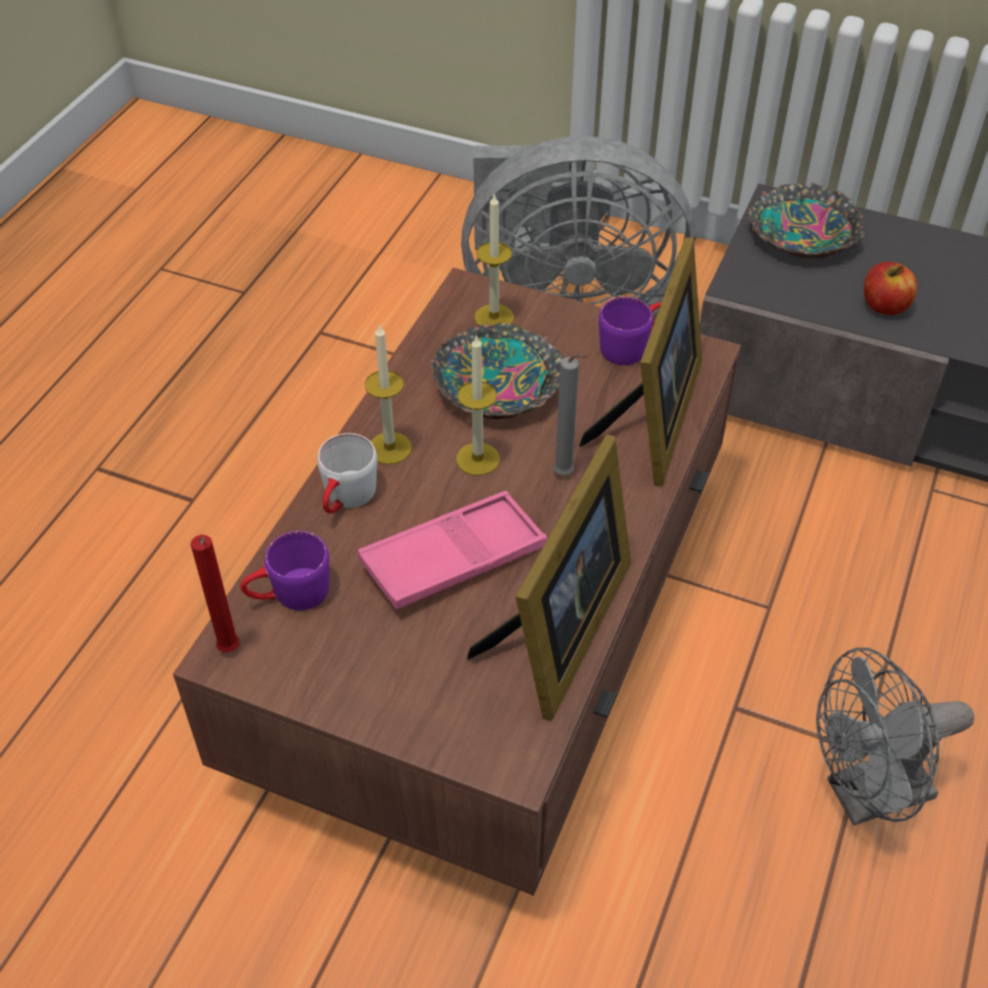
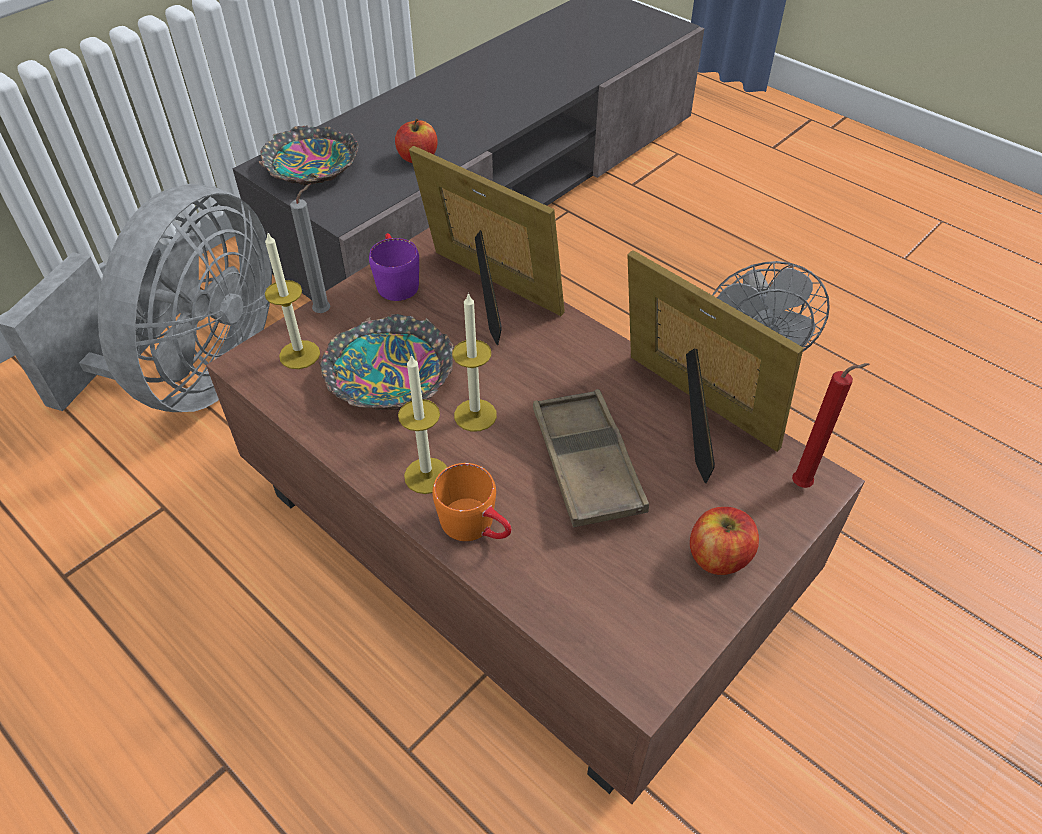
camera: 70 degrees left, 0 degrees up
red candle [191,535,240,653] -> red candle moved to [792,363,869,488]
purple mug [240,531,329,610] -> none
white mug [317,433,377,514] -> orange mug [432,463,512,541]
pink tray [358,491,547,610] -> brown tray [533,389,649,527]
grey candle [553,354,588,475] -> grey candle moved to [290,184,331,313]
none -> apple [690,507,759,575]

